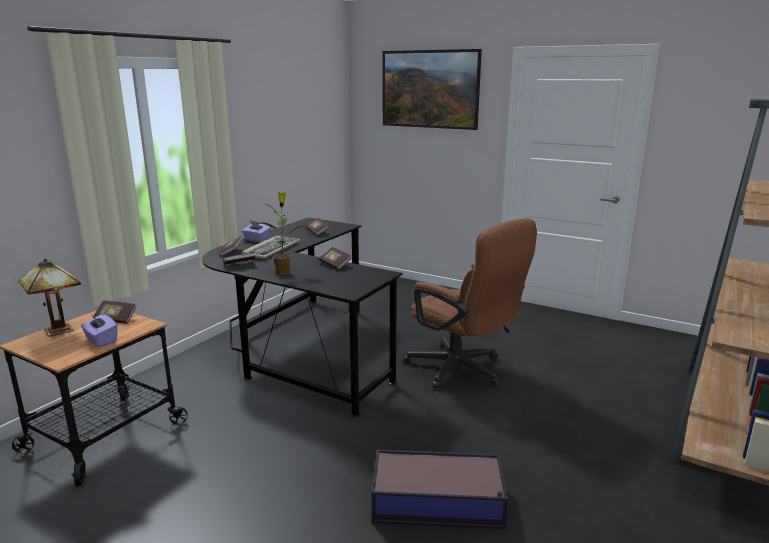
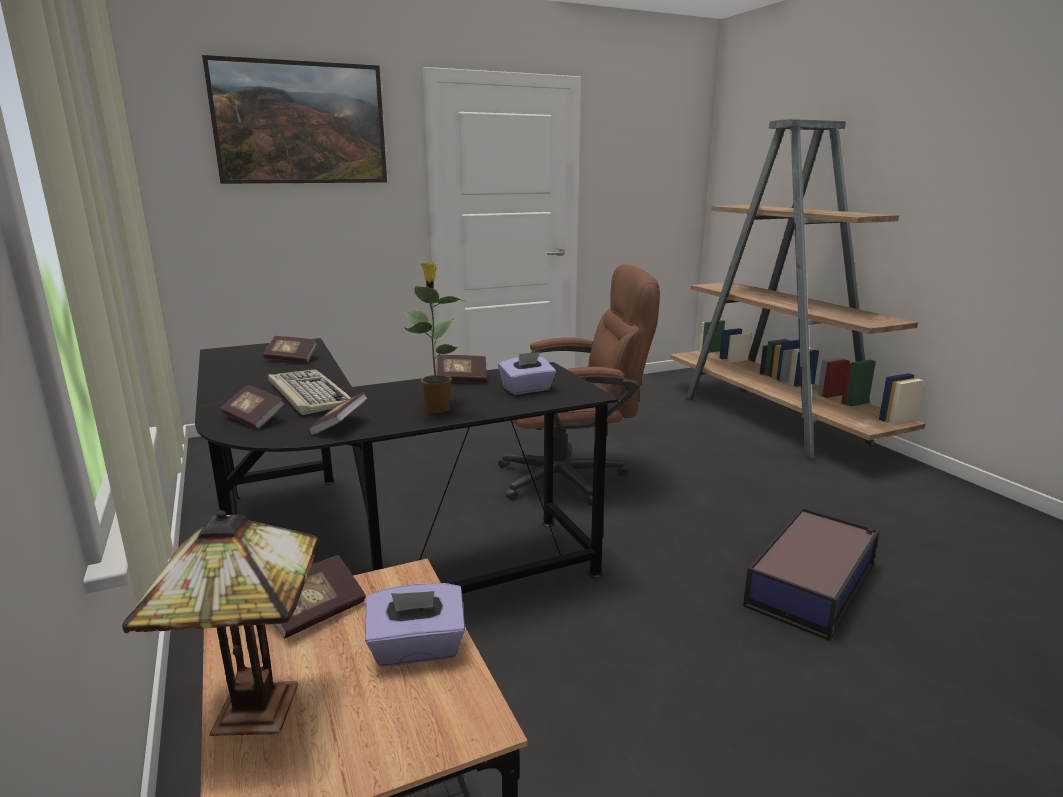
camera: 55 degrees left, 0 degrees up
purple tissue box [242,221,271,243] -> purple tissue box moved to [498,352,556,395]

